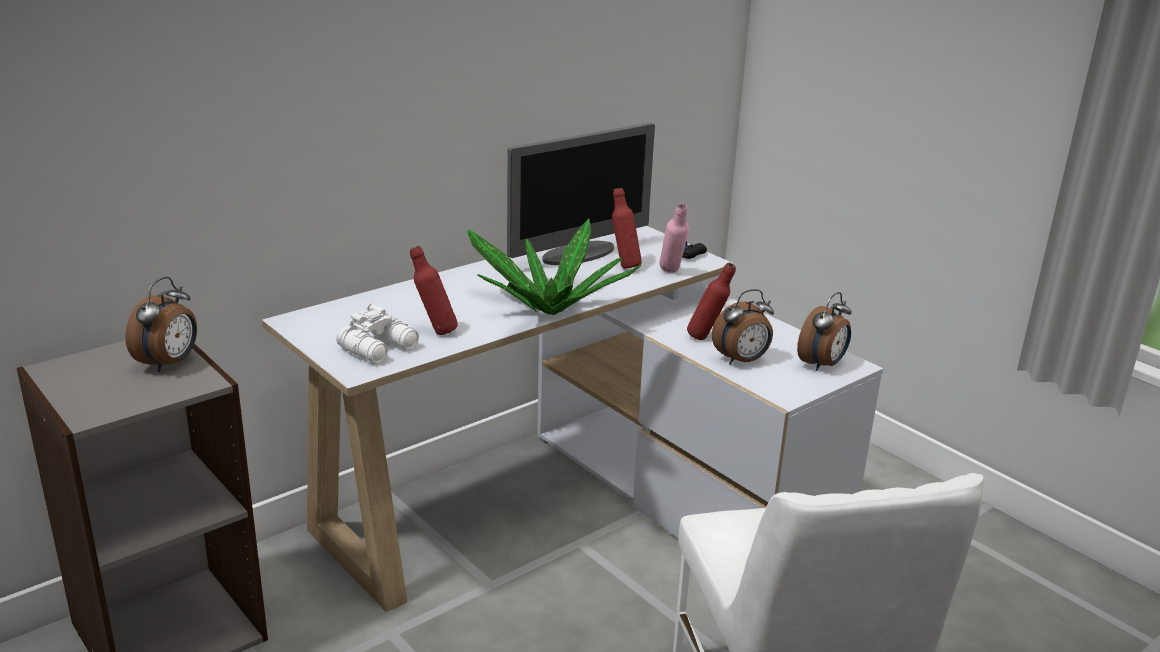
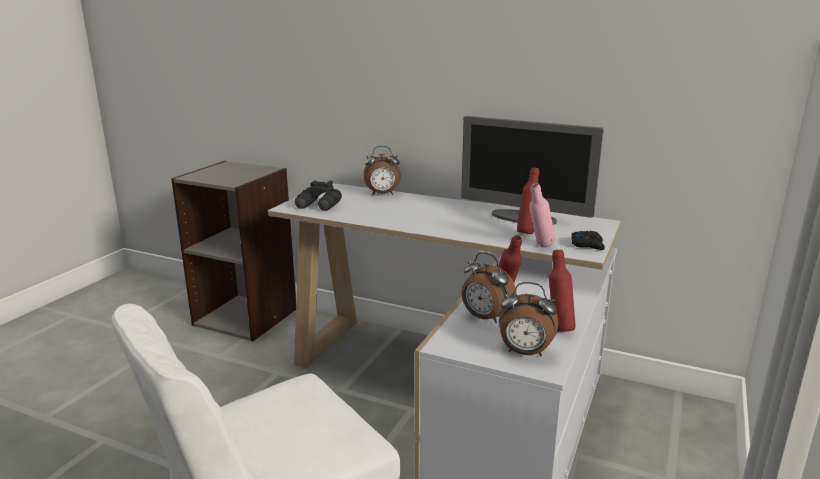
camera: 65 degrees right, 5 degrees down
alarm clock [125,277,197,372] -> alarm clock moved to [364,146,401,195]
white binoculars [336,303,419,363] -> black binoculars [295,180,342,211]
red bottle [410,246,458,335] -> red bottle moved to [549,250,576,332]
potted plant [467,219,641,315] -> none

